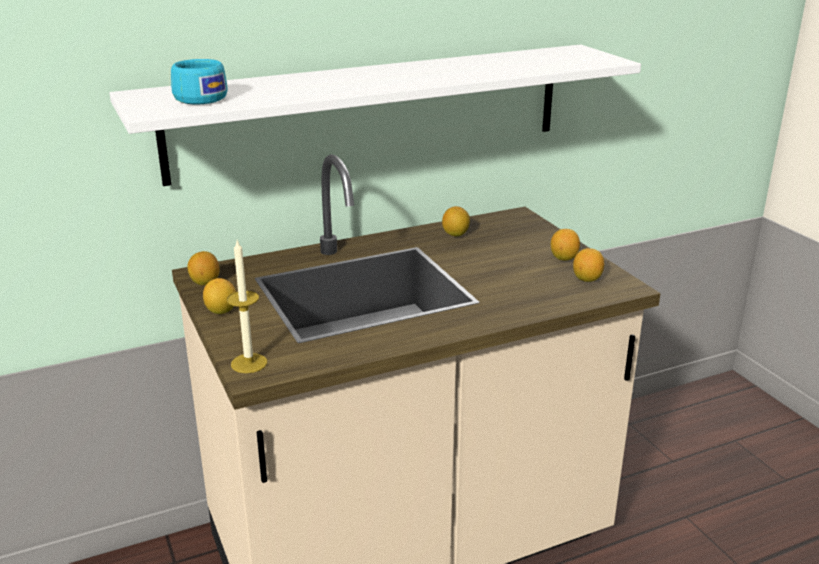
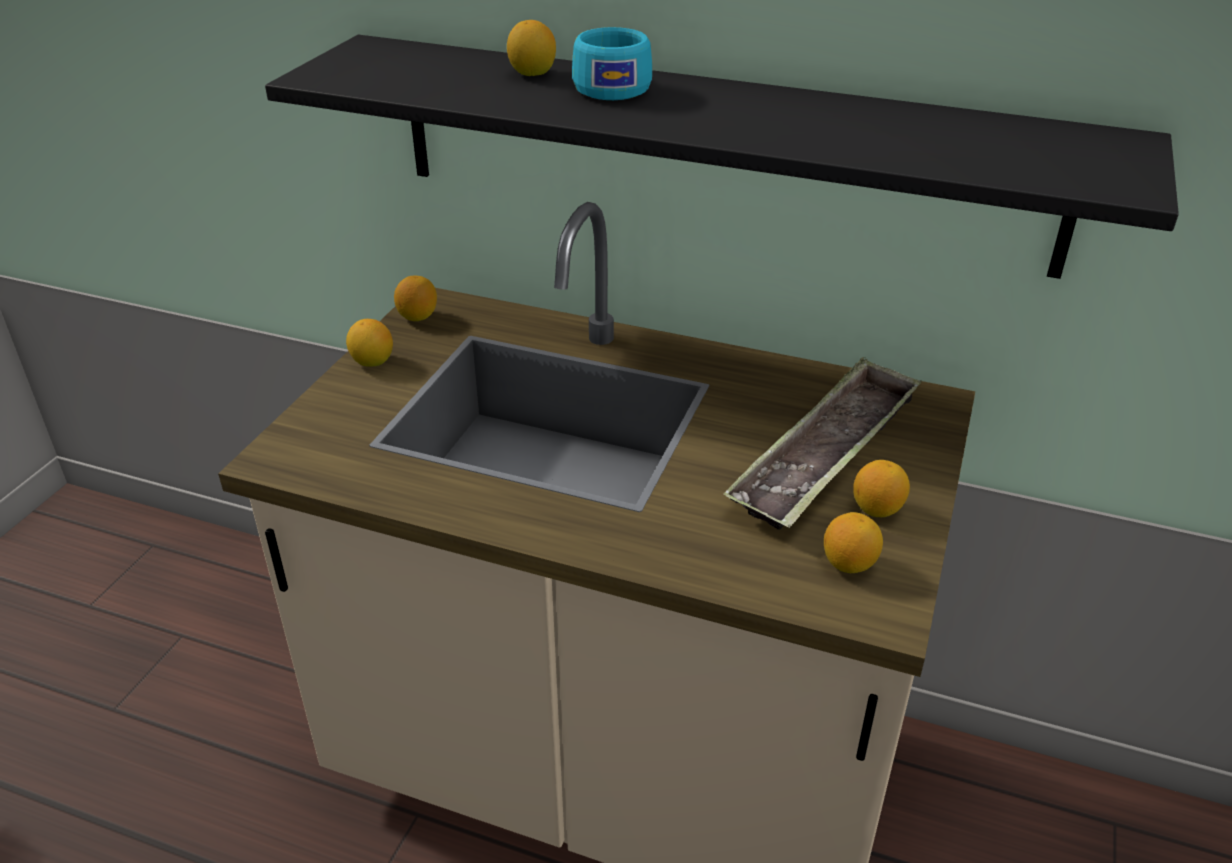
camera: 45 degrees right, 10 degrees up
white shelf [109,45,641,186] -> black shelf [265,35,1179,279]
turquoise cup [171,59,228,105] -> turquoise cup moved to [572,27,652,100]
candle [227,241,267,373] -> none
lemon [442,206,470,236] -> lemon moved to [507,20,556,76]
none -> tray [723,357,922,530]

